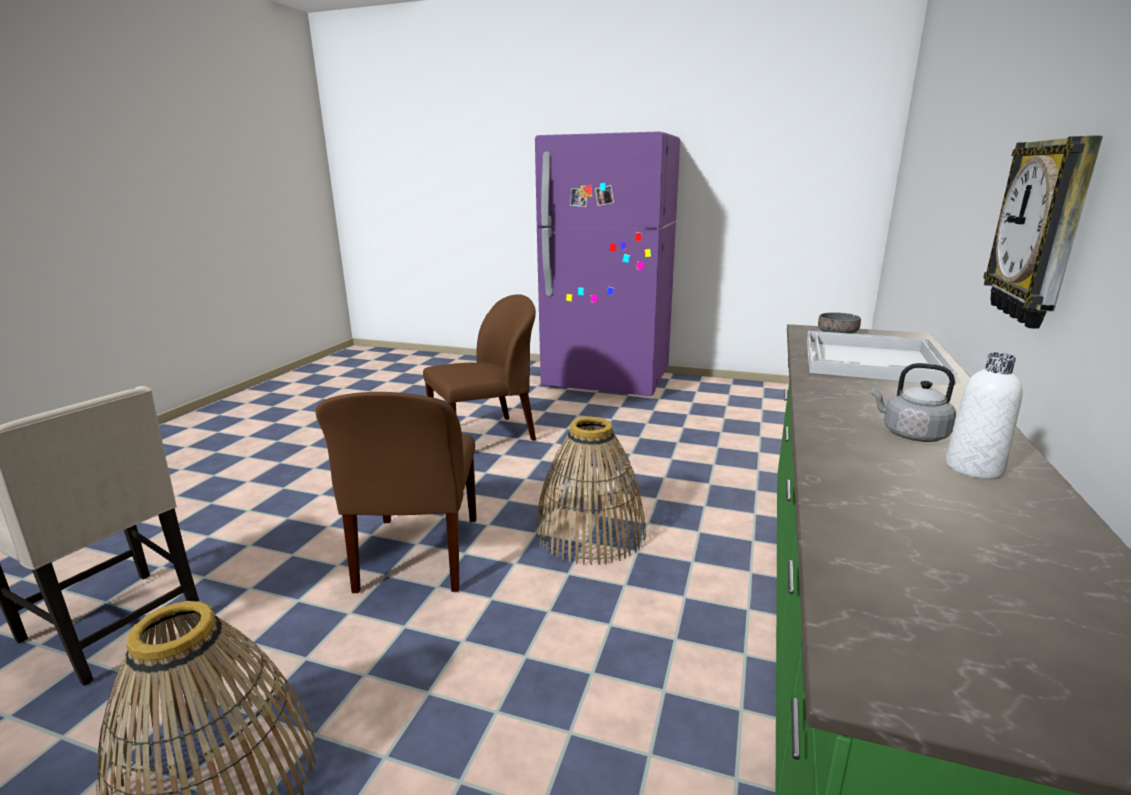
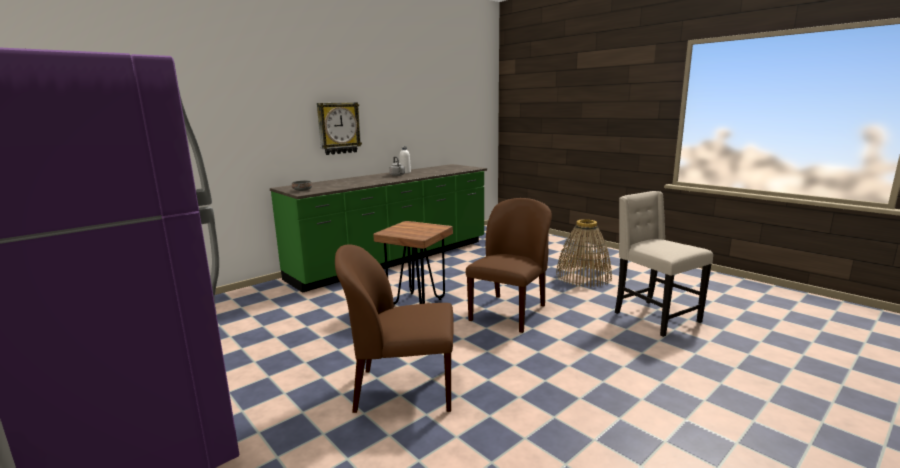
camera: 150 degrees left, 5 degrees down
basket [536,417,646,565] -> brown stool [373,221,453,306]
white tray [807,331,958,386] -> none

